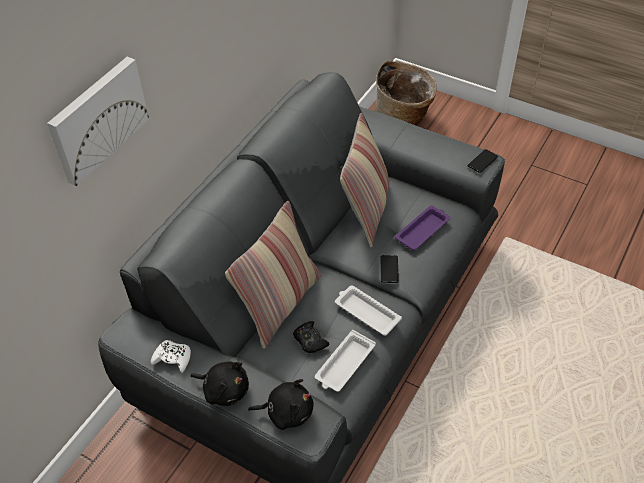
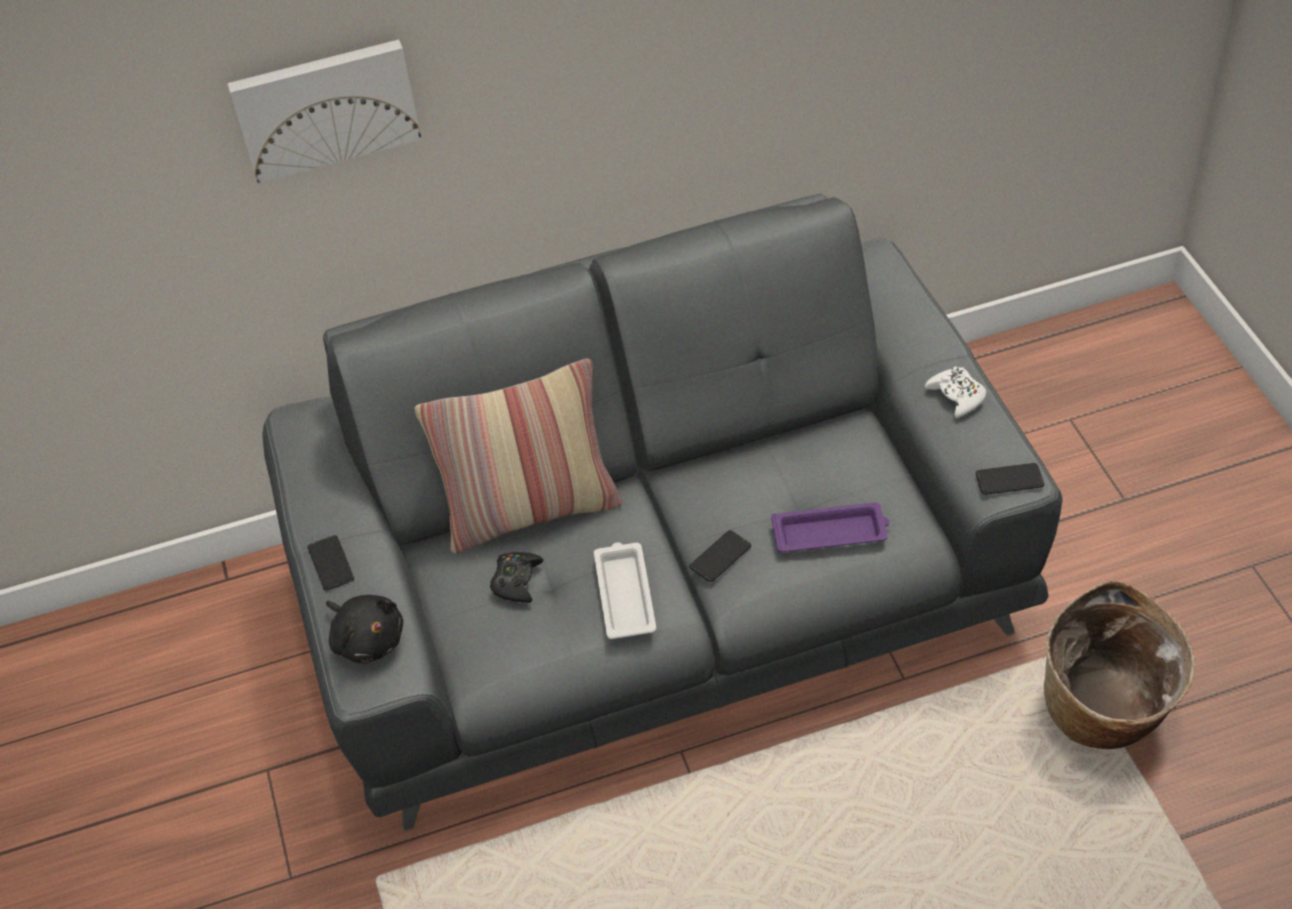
camera: 45 degrees right, 0 degrees up
white game controller [151,340,191,373] -> white game controller moved to [925,367,986,418]
black plush toy [190,362,249,406] -> phone [308,535,354,590]
white tray [315,330,376,392] -> none
pillow [340,112,389,247] -> none
basket [376,61,437,126] -> basket moved to [1044,580,1195,749]

